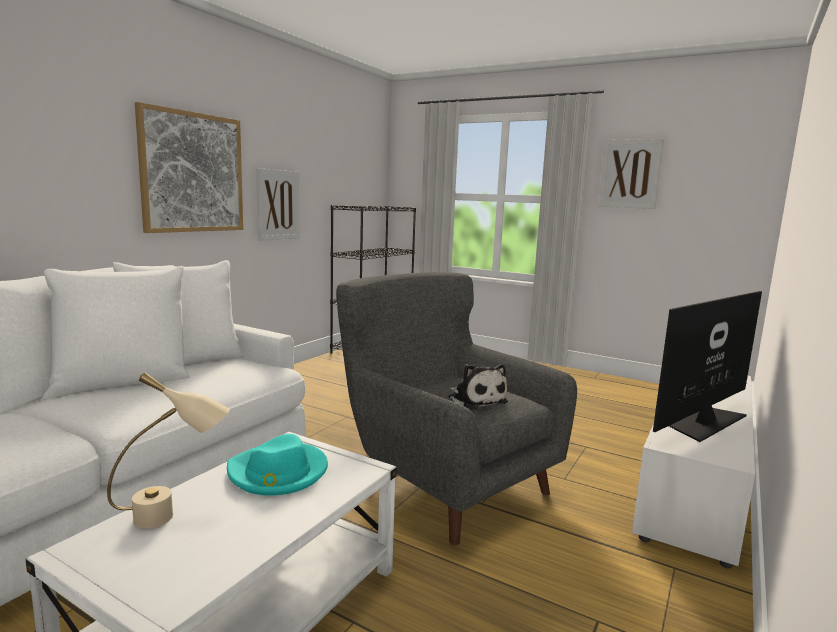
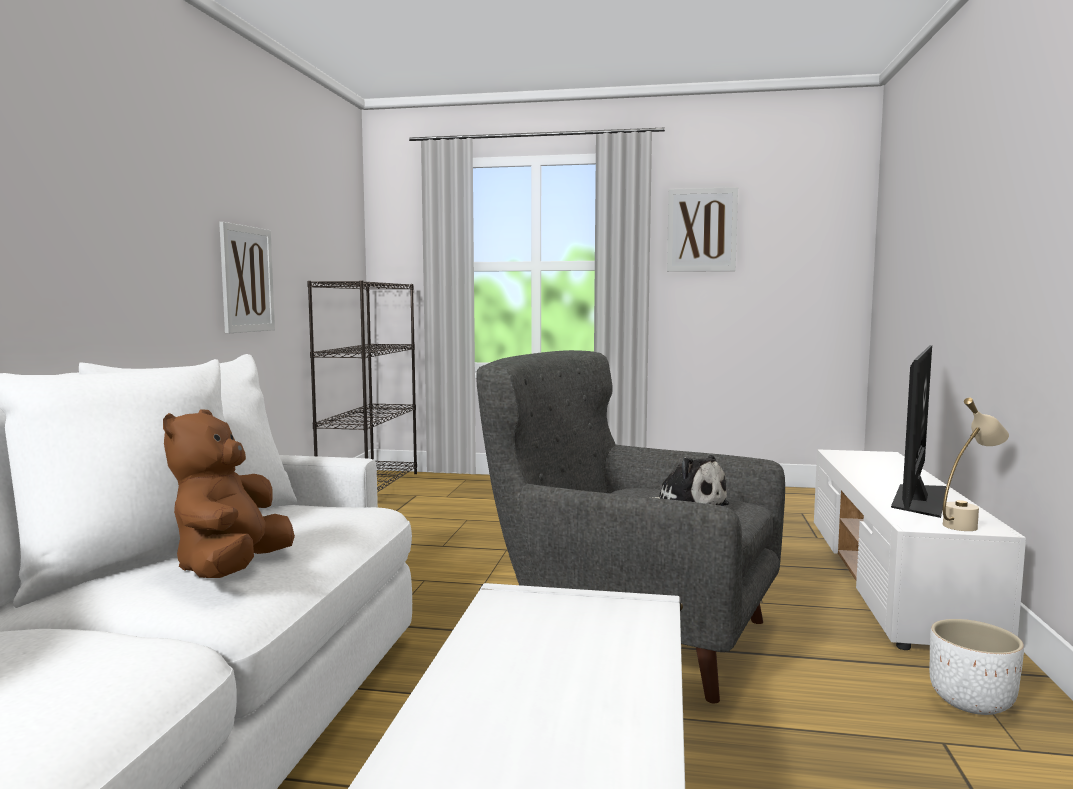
camera: 20 degrees left, 5 degrees down
beige table lamp [107,372,230,529] -> beige table lamp moved to [943,398,1009,531]
picture [135,102,243,233] -> none
turquoise hat [227,434,328,496] -> none
none -> brown plush toy [163,409,295,578]
none -> white planter [929,619,1024,715]

